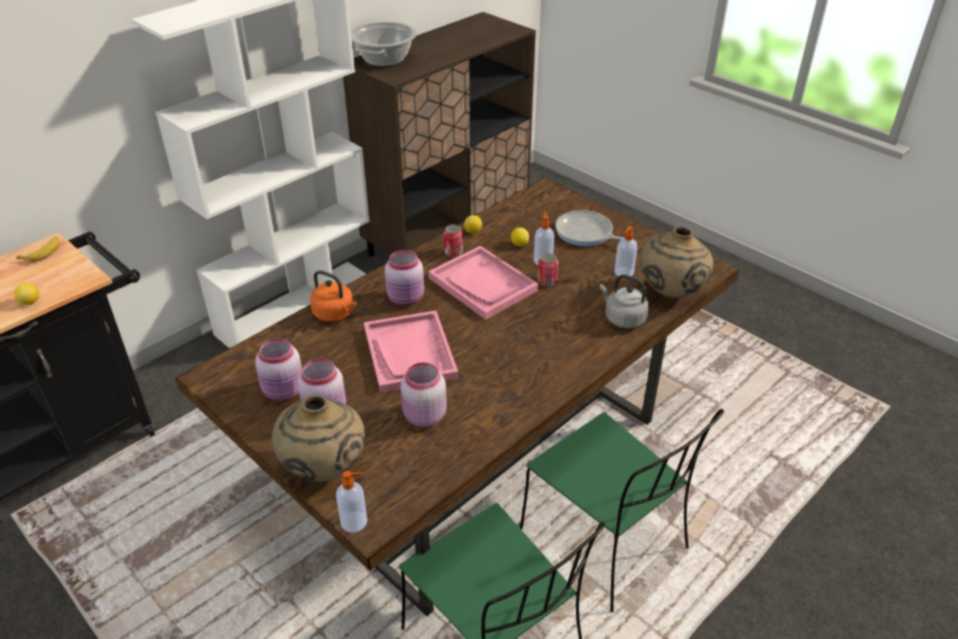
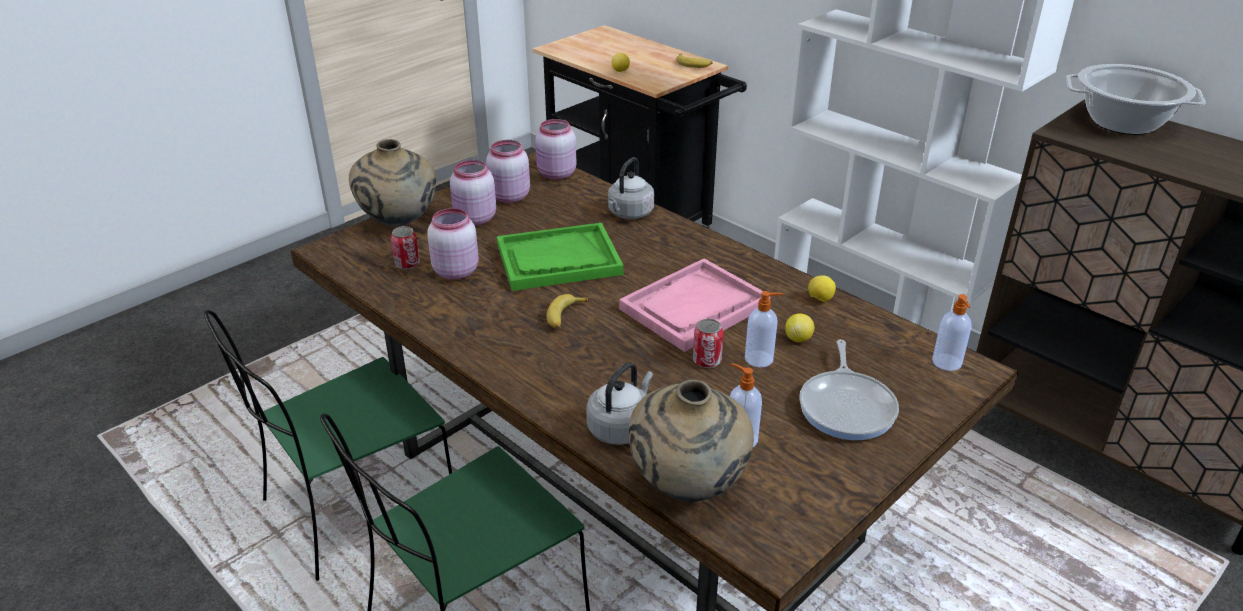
camera: 90 degrees right, 5 degrees down
orange kettle [310,270,357,322] -> grey kettle [608,157,654,219]
soap dispenser [336,471,367,533] -> soap dispenser moved to [932,294,972,371]
pink tray [364,311,458,393] -> green tray [497,223,623,291]
pink jar [385,250,424,306] -> pink jar moved to [535,119,577,180]
can [444,225,463,257] -> can moved to [391,226,420,269]
frying pan [555,210,637,246] -> frying pan turned 150 degrees clockwise [799,339,899,440]
none -> banana [546,294,589,329]

